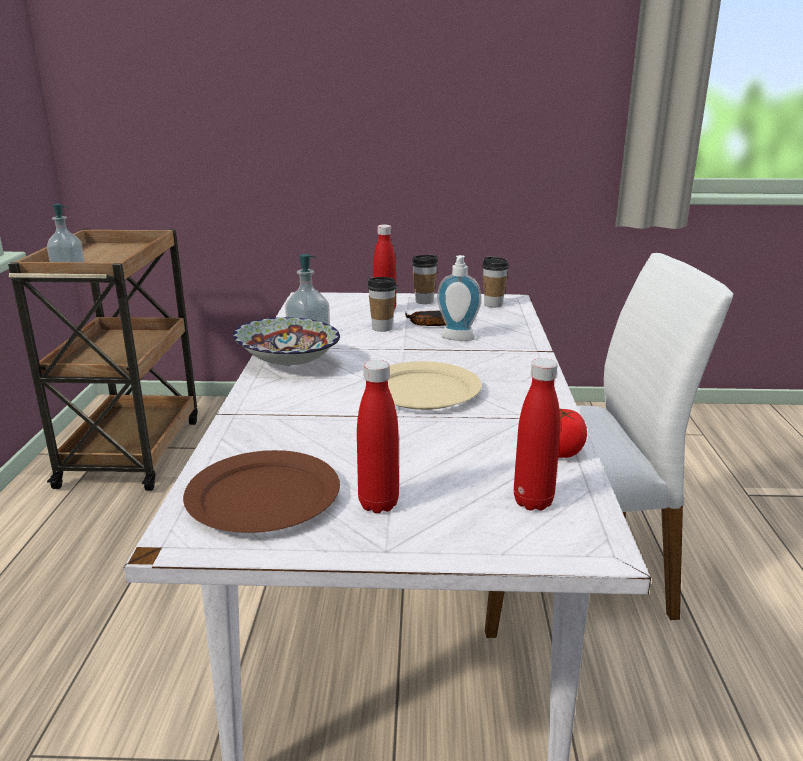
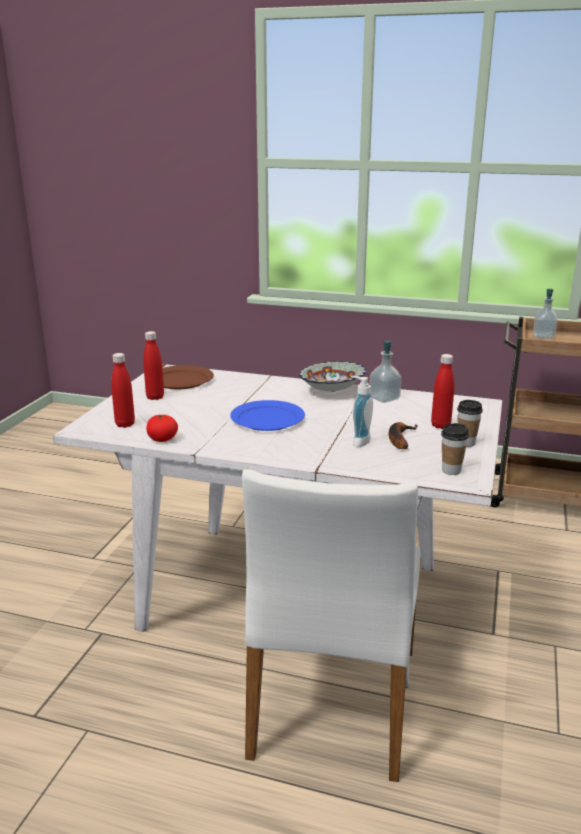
camera: 105 degrees right, 0 degrees up
cup [367,277,397,332] -> none
beige plate [388,361,482,410] -> blue plate [230,400,305,431]

